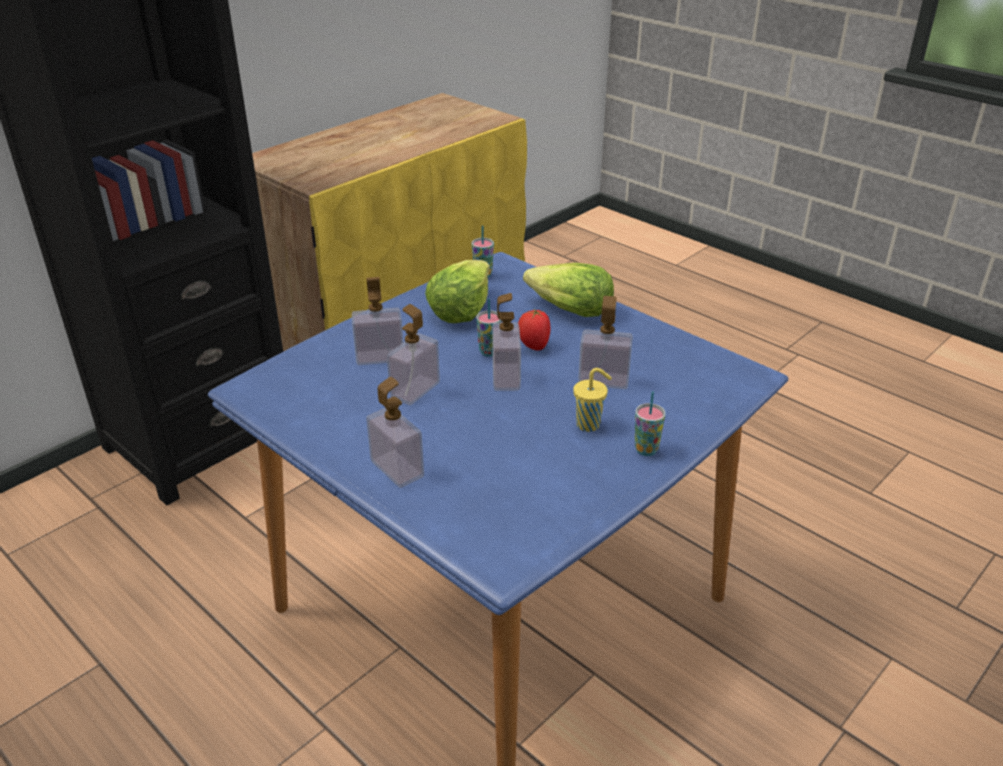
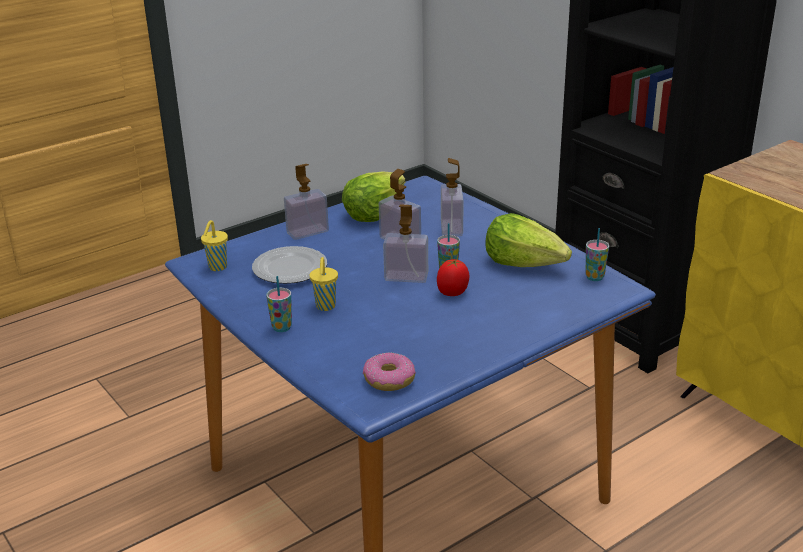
camera: 100 degrees right, 5 degrees down
lettuce [523,263,614,317] -> lettuce moved to [342,171,405,222]
soap dispenser [578,296,633,389] -> none
none -> yellow cup [201,220,228,271]
none -> plate [252,246,327,284]
none -> donut [363,353,416,391]

